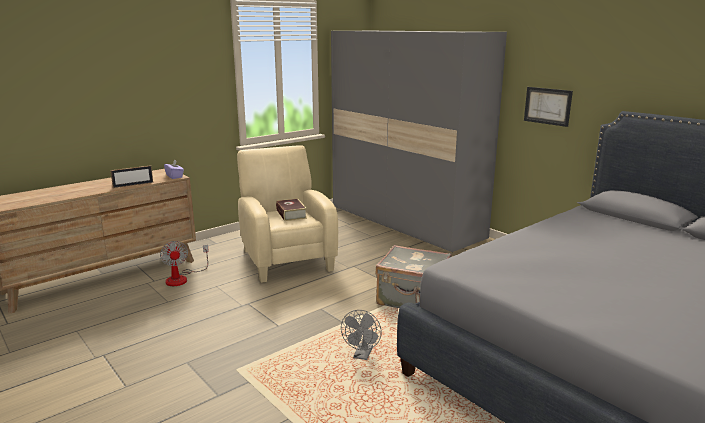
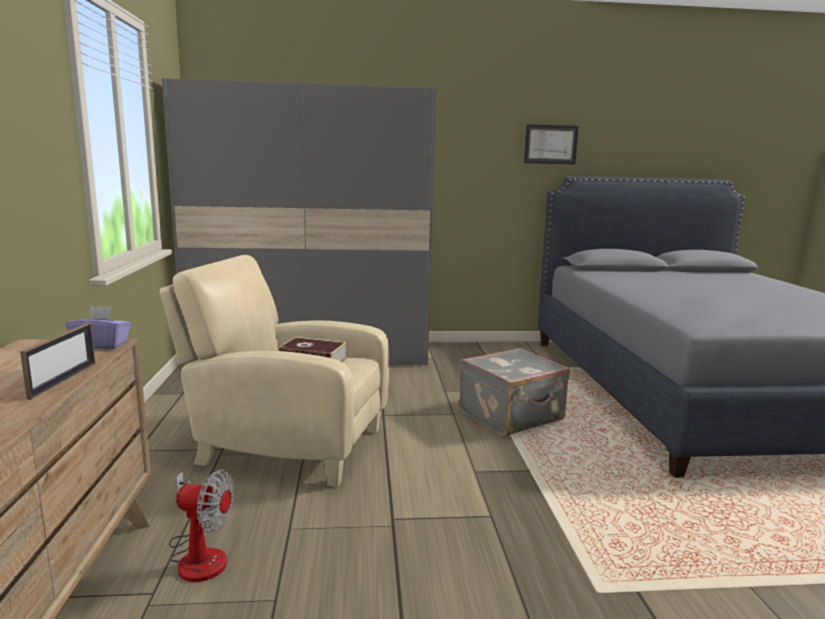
camera: 55 degrees left, 5 degrees down
grey fan [341,310,382,360] -> none
picture [524,87,573,127] -> picture moved to [524,124,579,165]

